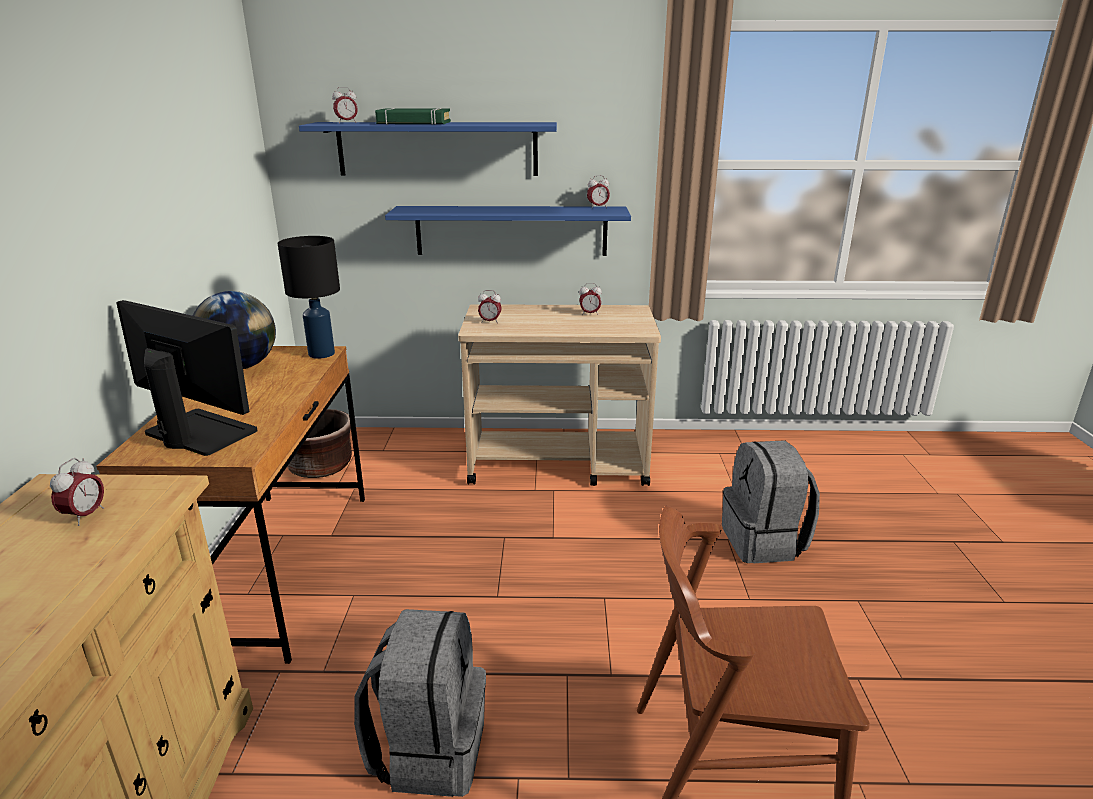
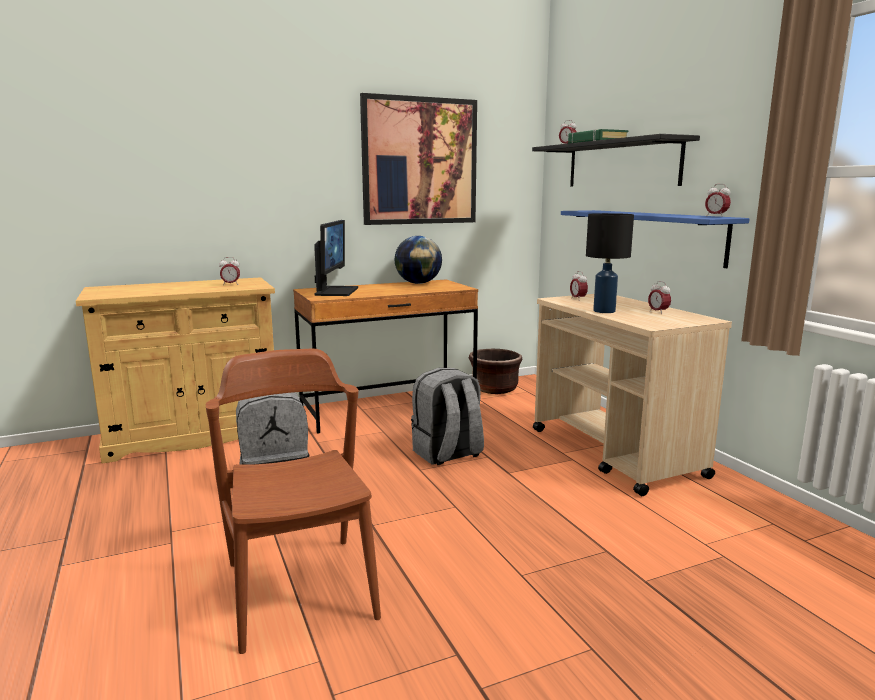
camera: 65 degrees right, 10 degrees down
black table lamp [278,236,340,359] -> black table lamp moved to [586,213,634,313]
blue shelf [299,122,557,176] -> black shelf [532,134,700,186]
grey backpack [722,440,820,563] -> grey backpack moved to [411,368,484,465]
none -> picture [360,93,477,225]

